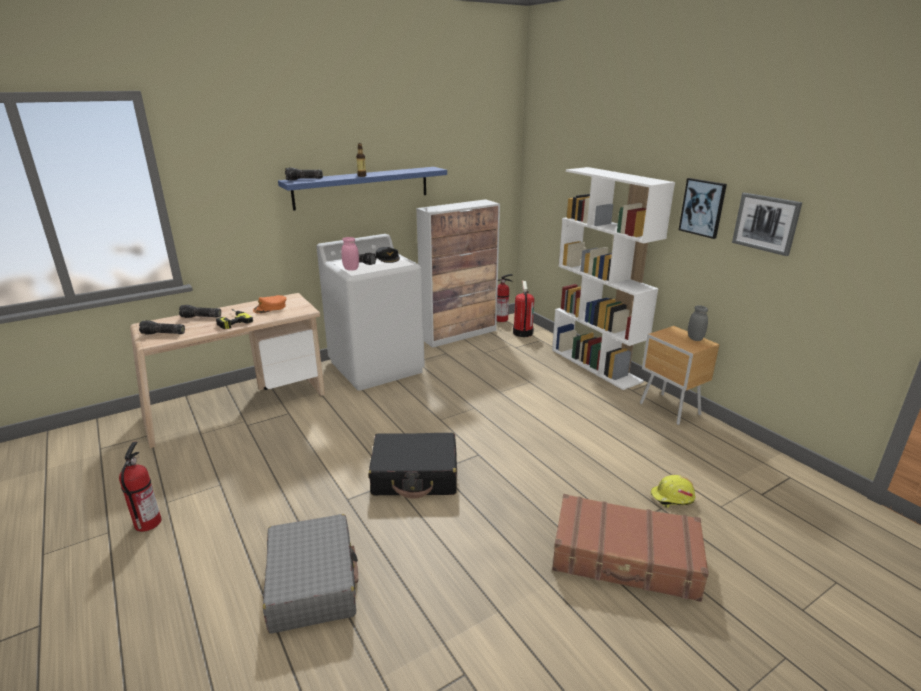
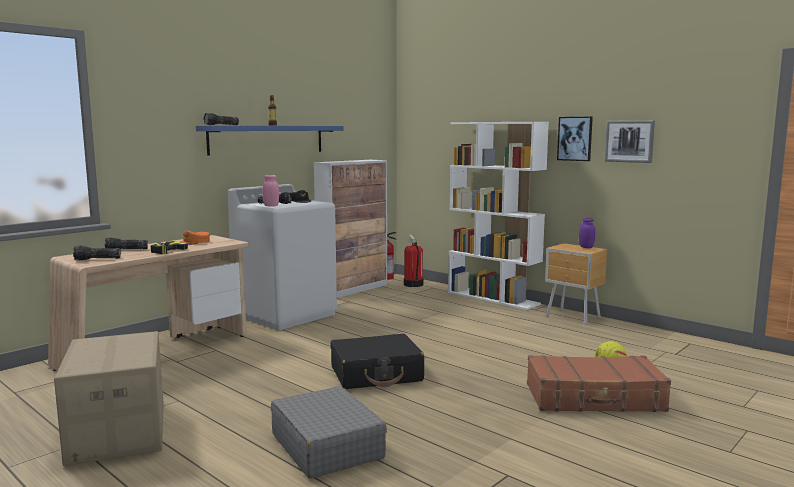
camera: 15 degrees left, 15 degrees down
fire extinguisher [119,442,161,532] -> cardboard box [54,331,164,466]
grey jar [688,305,708,341] -> purple jar [579,218,595,248]

